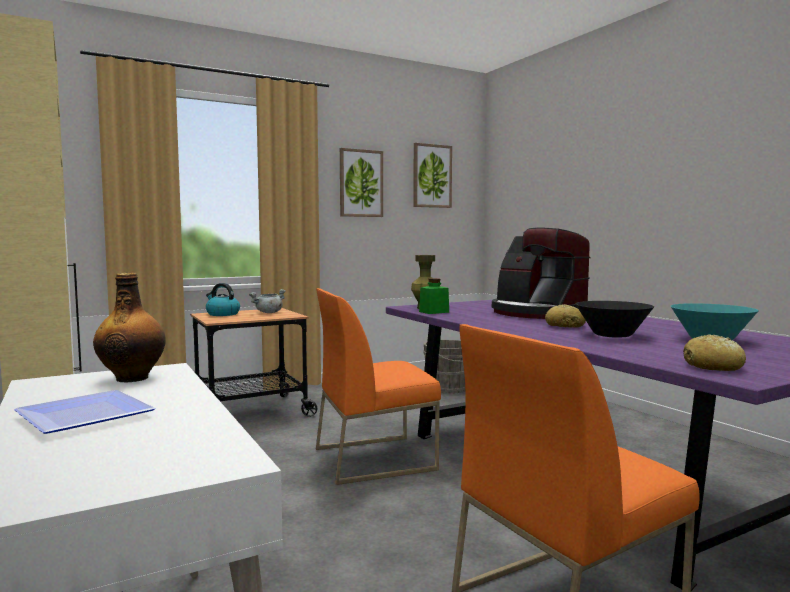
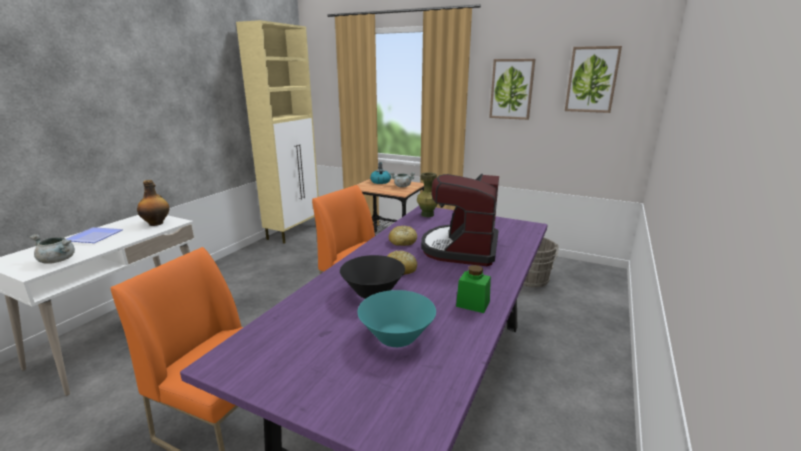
camera: 55 degrees right, 15 degrees up
green jar [419,278,449,314] -> green jar moved to [456,265,491,313]
bread [683,335,746,371] -> bread moved to [389,226,417,246]
none -> grey cooking pot [29,234,75,264]

